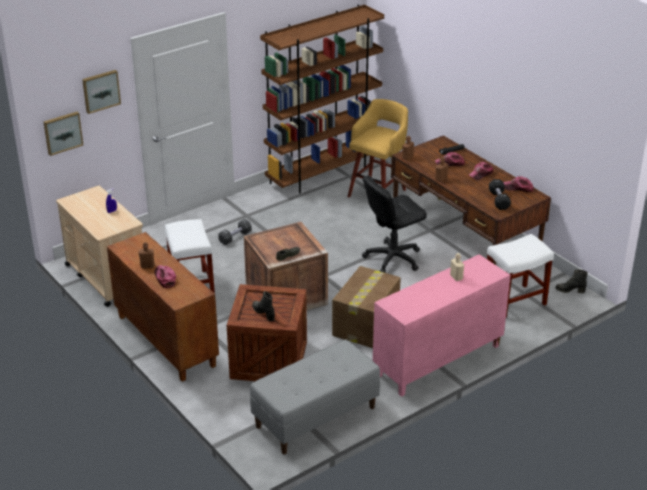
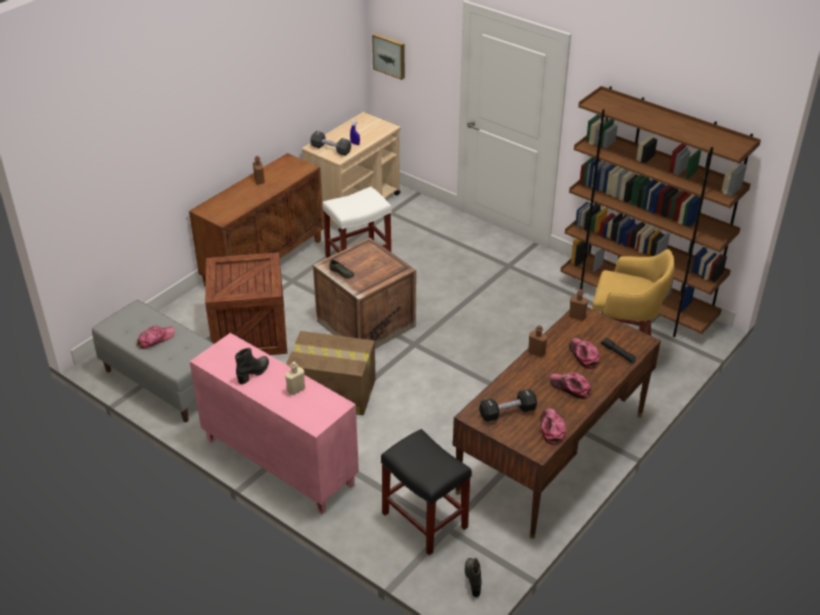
camera: 75 degrees right, 5 degrees up
picture [82,70,121,114] -> none
cap [154,265,176,288] -> cap moved to [137,325,175,349]
black dumbbell [218,219,252,245] -> black dumbbell moved to [310,131,351,156]
black boot [252,291,275,322] -> black boot moved to [235,348,269,384]
black office chair [362,176,427,273] -> none
white stool [487,234,554,318] -> black stool [381,429,472,555]

